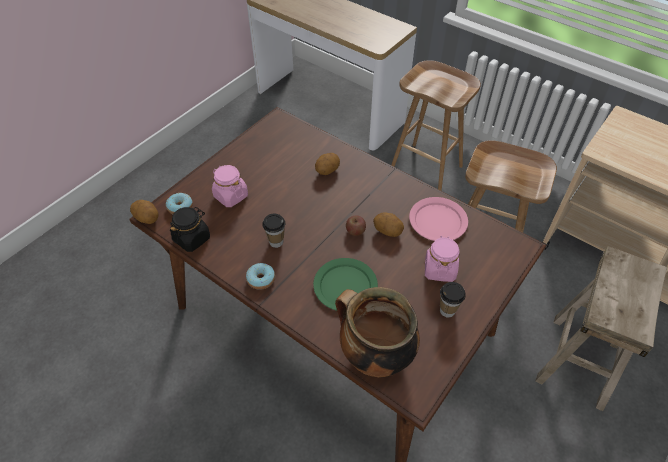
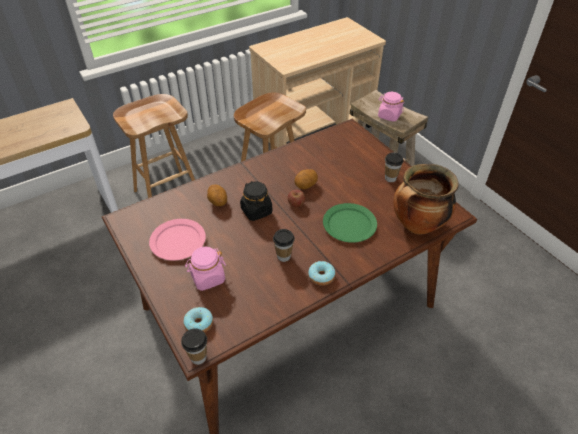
camera: 70 degrees left, 5 degrees down
potato [130,200,159,224] -> cup [181,328,207,365]
black jar [170,207,210,252] -> black jar moved to [240,181,272,221]
pink plate [409,197,468,241] -> pink plate moved to [149,219,206,261]
pink jar [425,236,460,282] -> pink jar moved to [378,92,404,122]

